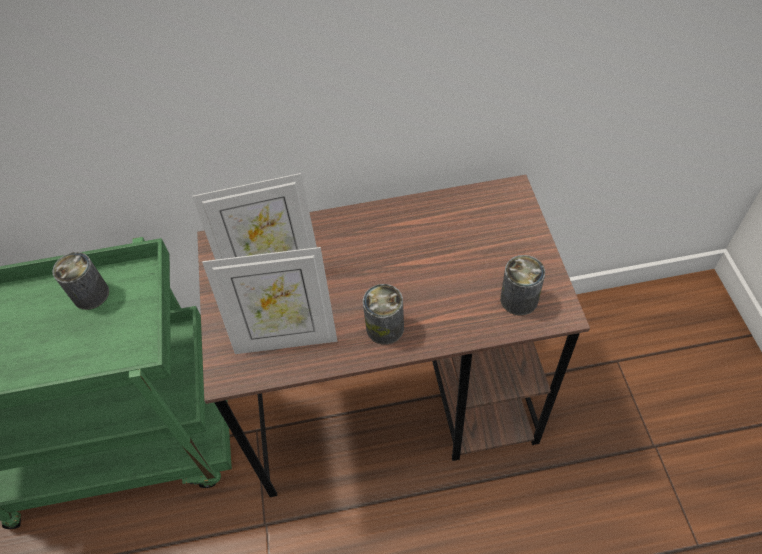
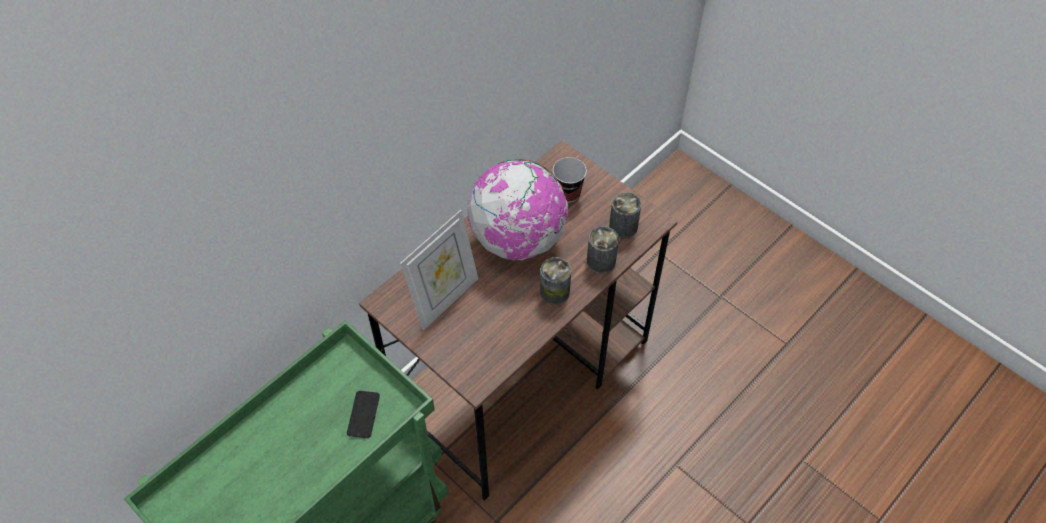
camera: 40 degrees left, 0 degrees up
can [52,252,109,310] -> can moved to [587,226,619,274]
picture frame [202,247,338,354] -> none
none -> phone [347,391,380,438]
none -> globe [467,159,569,260]
none -> cup [553,157,587,203]

